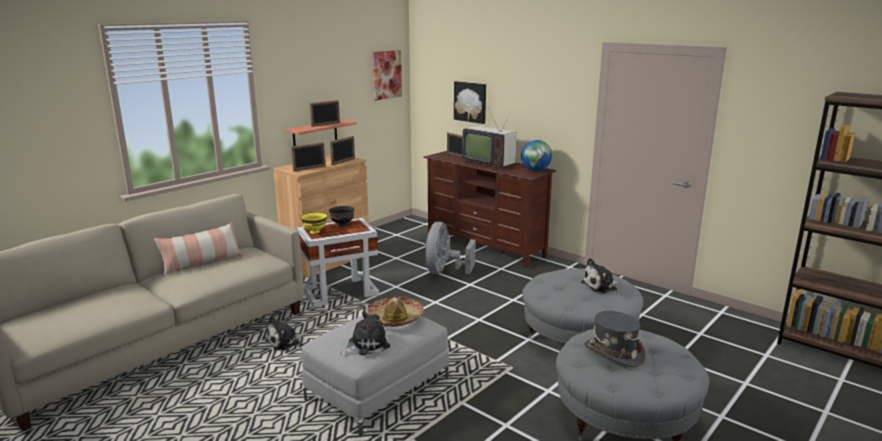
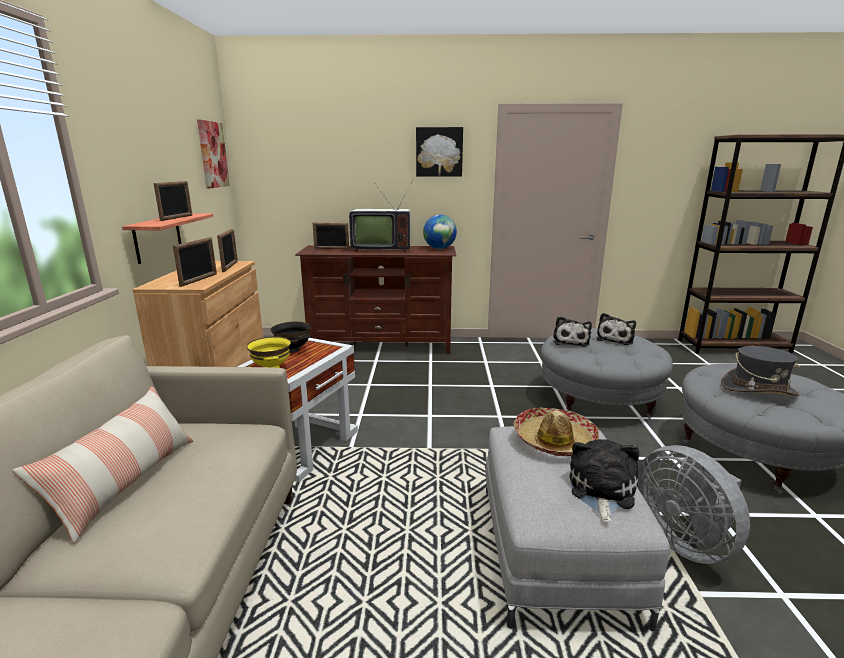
camera: 40 degrees left, 0 degrees up
plush toy [266,316,305,351] -> plush toy moved to [553,316,592,347]
grey fan [425,222,476,274] -> grey fan moved to [637,445,750,564]
picture [454,81,486,124] -> picture moved to [416,127,463,177]

